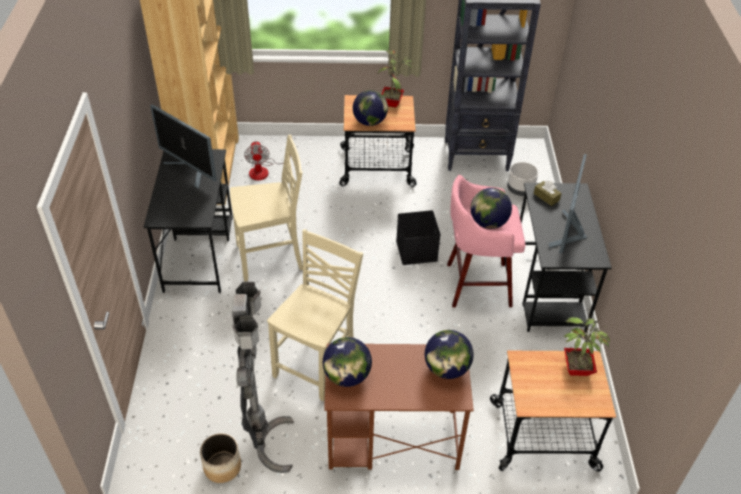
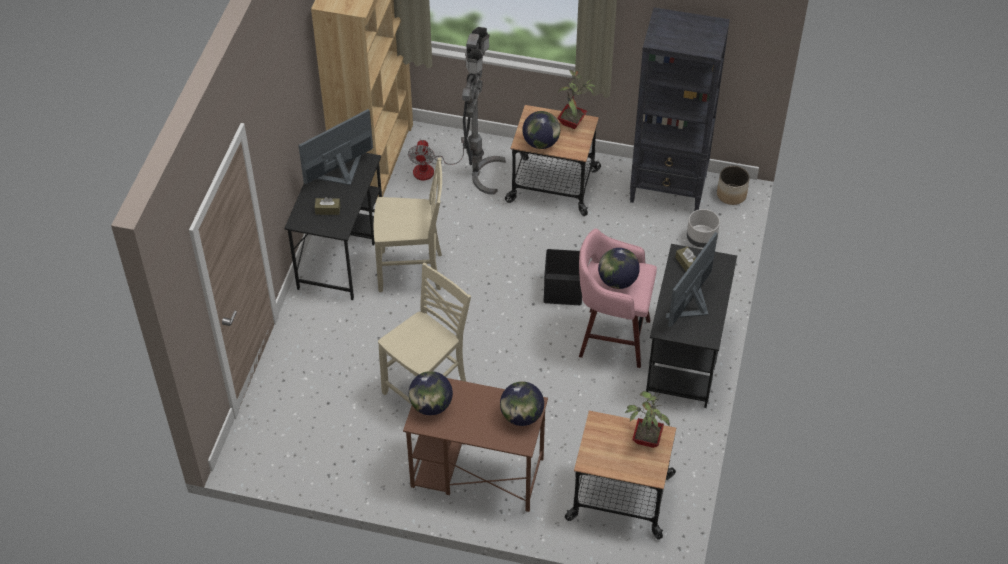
camera: 15 degrees right, 5 degrees up
monitor [150,104,217,189] -> monitor turned 90 degrees clockwise [298,109,373,185]
planter [200,433,241,483] -> planter moved to [717,166,750,205]
grey floor lamp [232,282,294,473] -> grey floor lamp moved to [462,27,506,195]
none -> brown tissue box [315,197,340,215]

